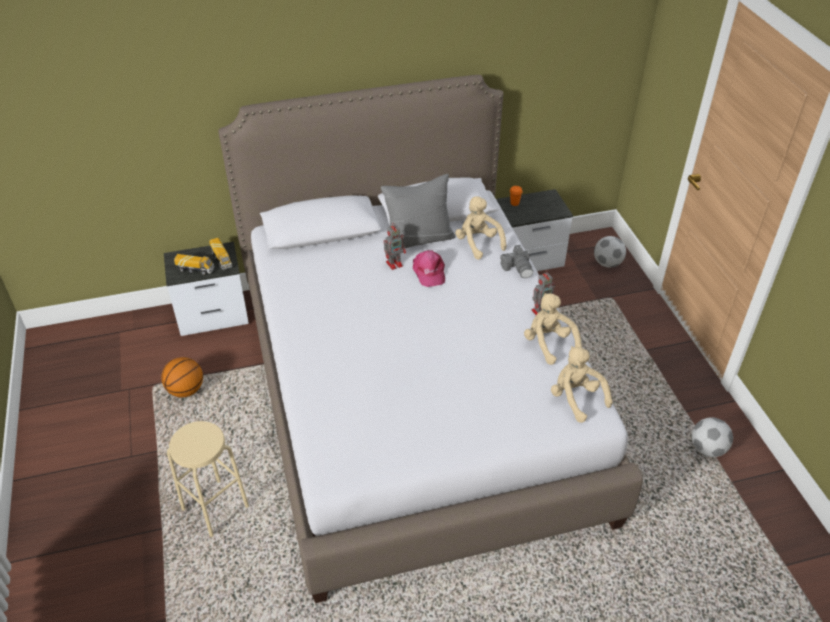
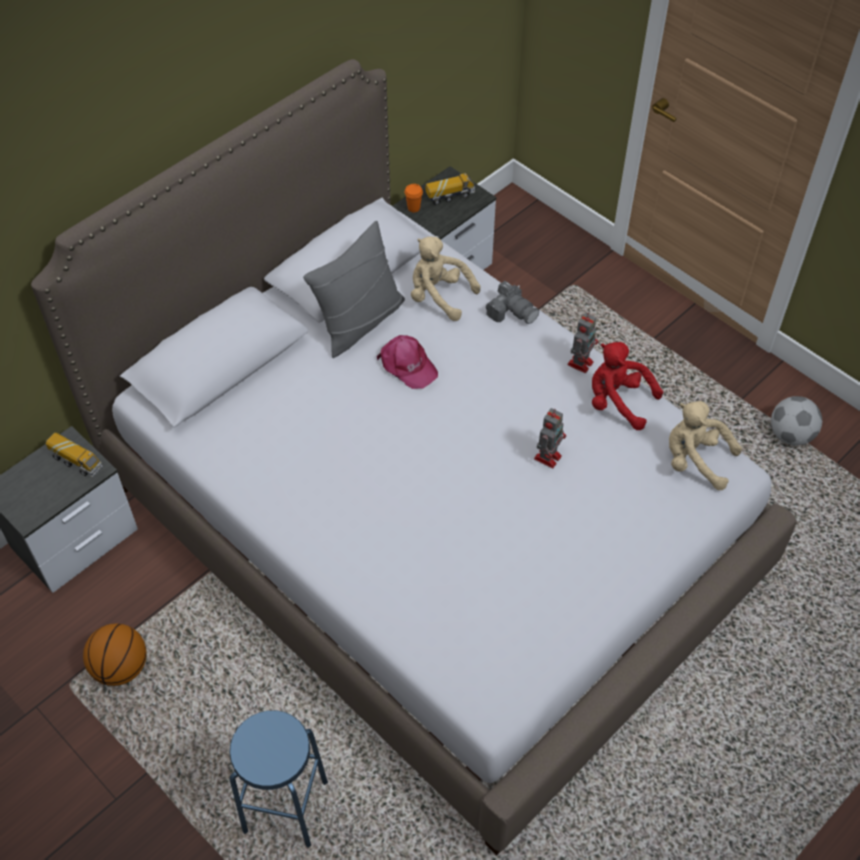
camera: 30 degrees left, 10 degrees up
beige stool [167,421,249,537] -> blue stool [229,710,328,848]
toy truck [174,254,215,275] -> toy truck moved to [425,173,475,205]
toy robot [384,223,406,270] -> toy robot moved to [534,408,566,468]
beige plush toy [524,293,582,365] -> red plush toy [592,342,663,430]
football [594,236,626,268] -> none

